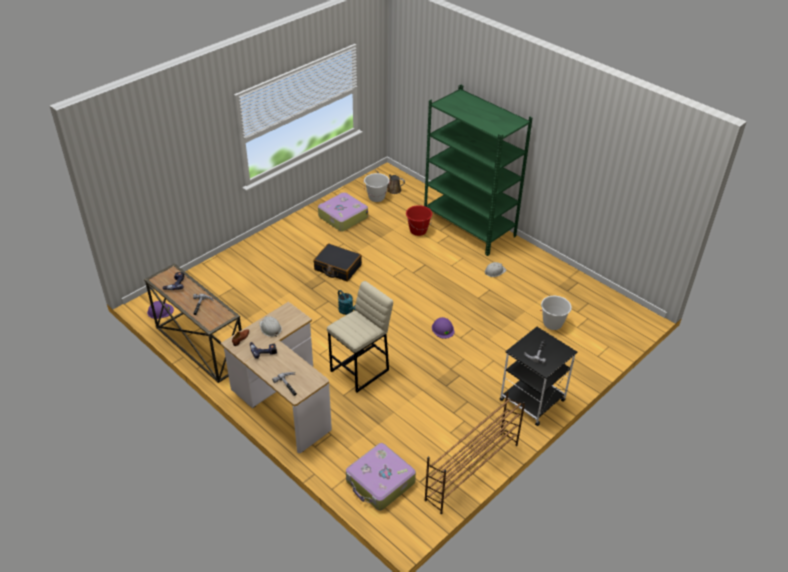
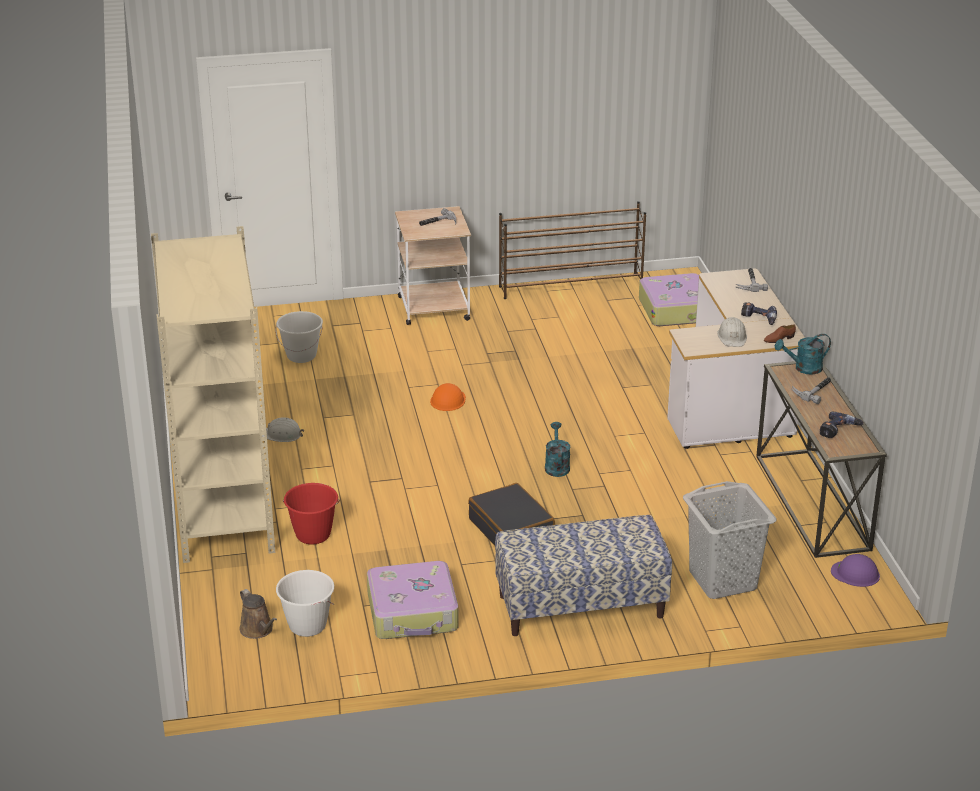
camera: 145 degrees left, 10 degrees down
beige stool [327,281,393,393] -> none
green bookcase [424,85,532,256] -> beige bookcase [151,226,275,563]
purple hard hat [432,317,455,339] -> orange hard hat [430,383,466,411]
black cart [499,327,577,426] -> beige cart [395,206,471,325]
none -> bench [495,515,672,636]
none -> grey laundry basket [683,481,777,599]
none -> turquoise watering can [775,334,831,374]

